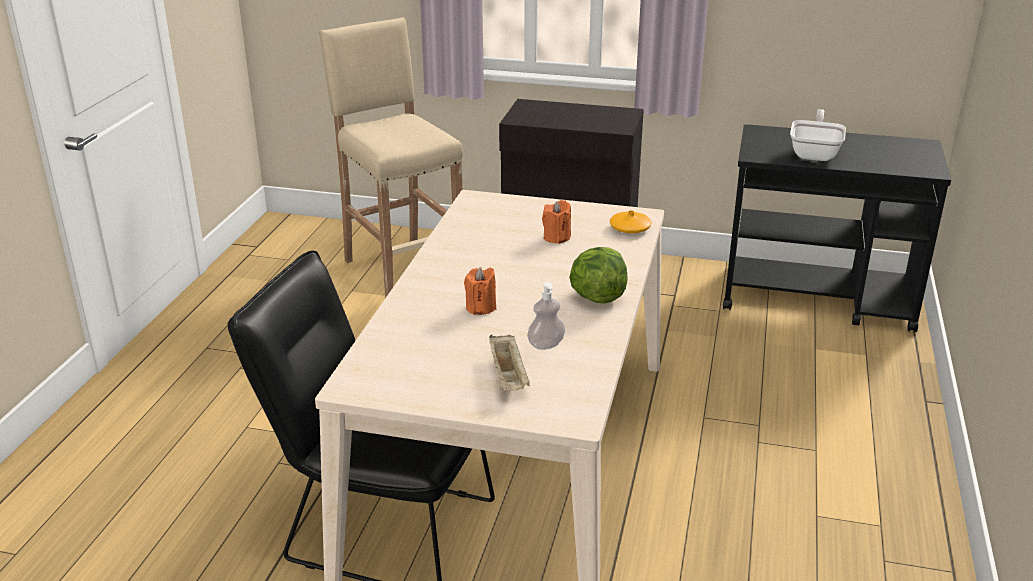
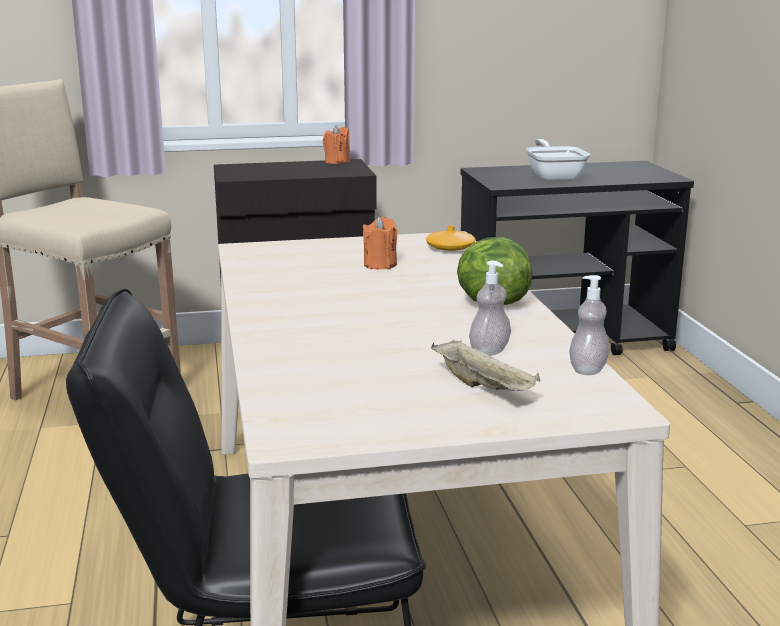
camera: 25 degrees left, 10 degrees down
orange candle [464,267,496,315] -> orange candle moved to [323,125,350,164]
none -> soap dispenser [569,275,610,375]

